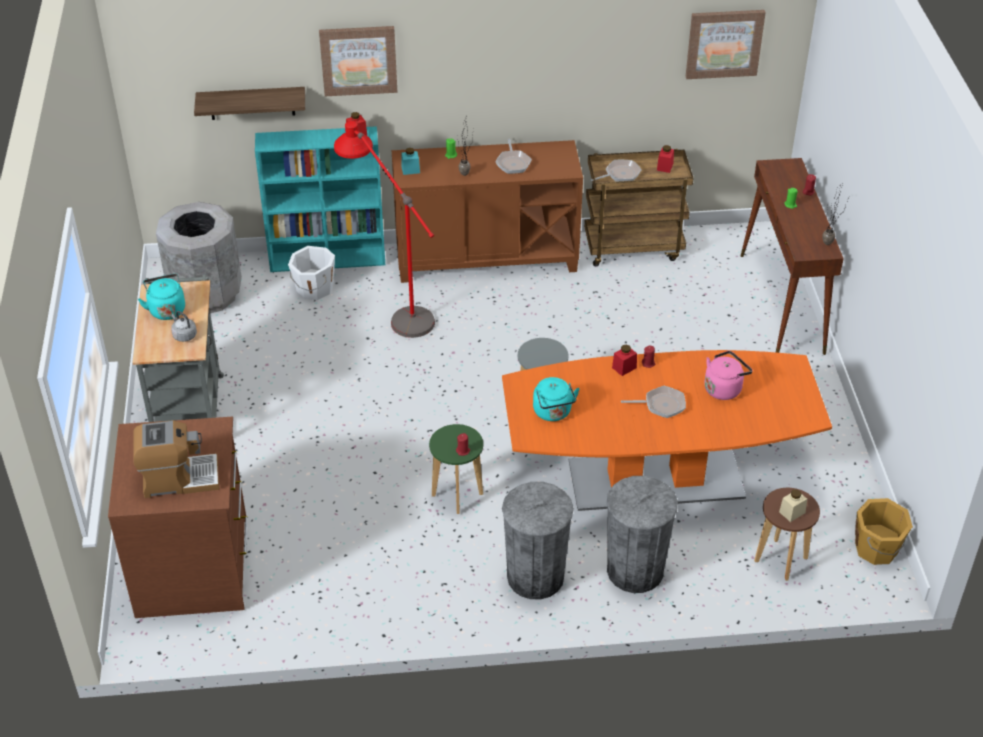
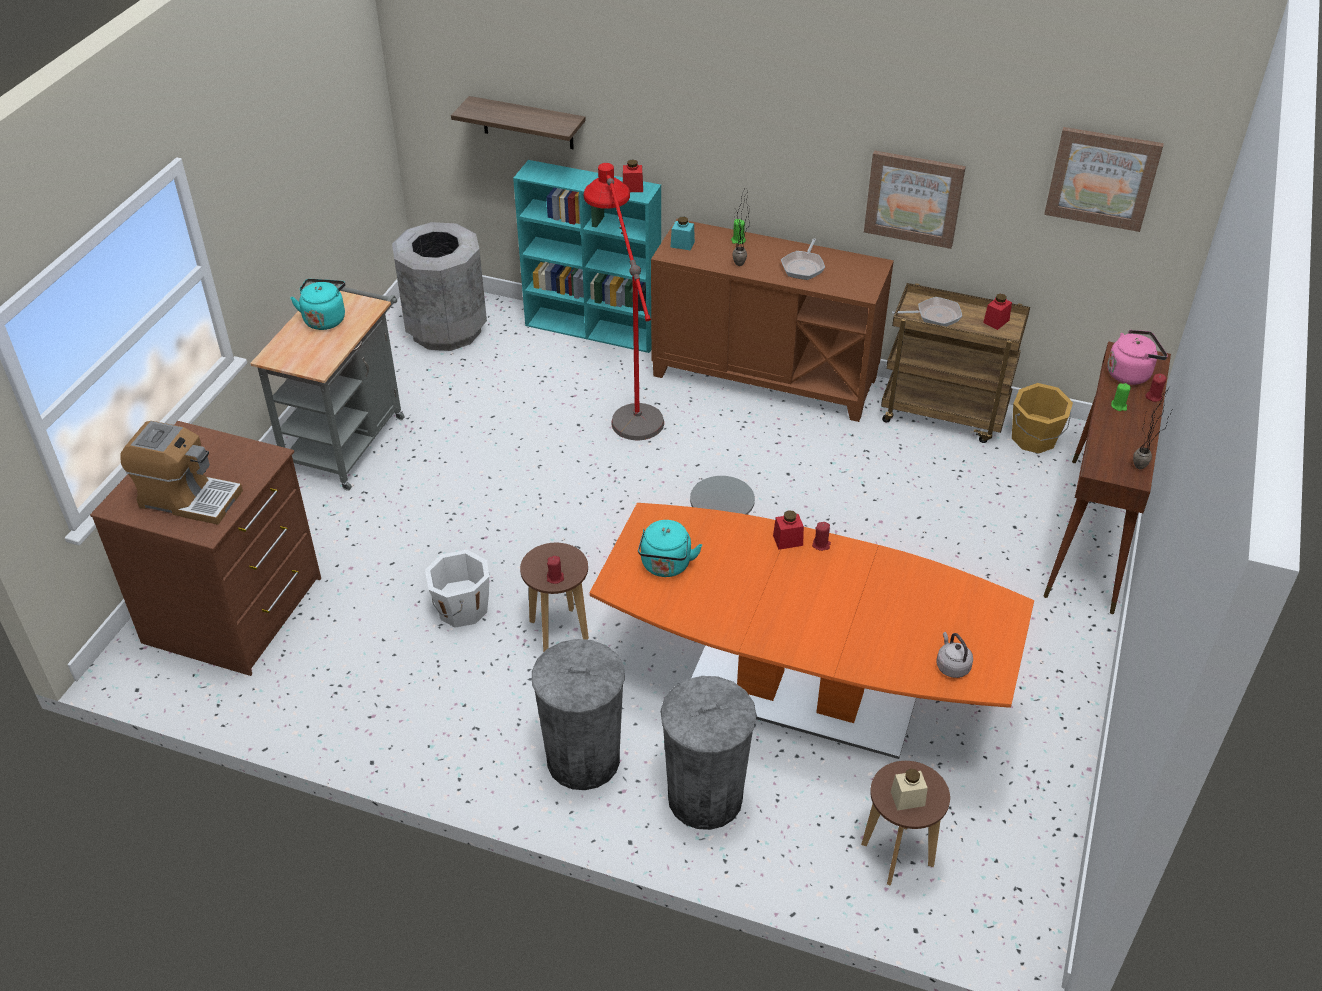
camera: 25 degrees right, 0 degrees up
grey kettle [171,311,197,342] -> grey kettle moved to [936,632,973,678]
white bucket [288,246,335,300] -> white bucket moved to [425,550,489,628]
picture [319,26,397,96] -> picture moved to [864,150,966,249]
green stool [429,424,483,514] -> brown stool [520,543,589,652]
frying pan [621,386,686,418] -> none
pink kettle [704,351,753,400] -> pink kettle moved to [1107,330,1168,385]
orange bucket [855,498,913,565] -> orange bucket moved to [1012,383,1073,454]

